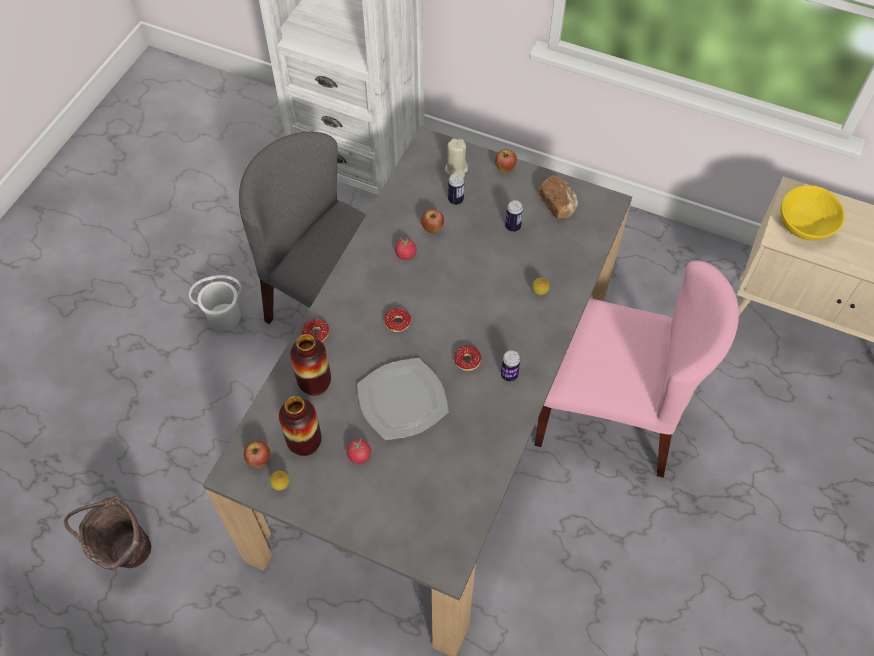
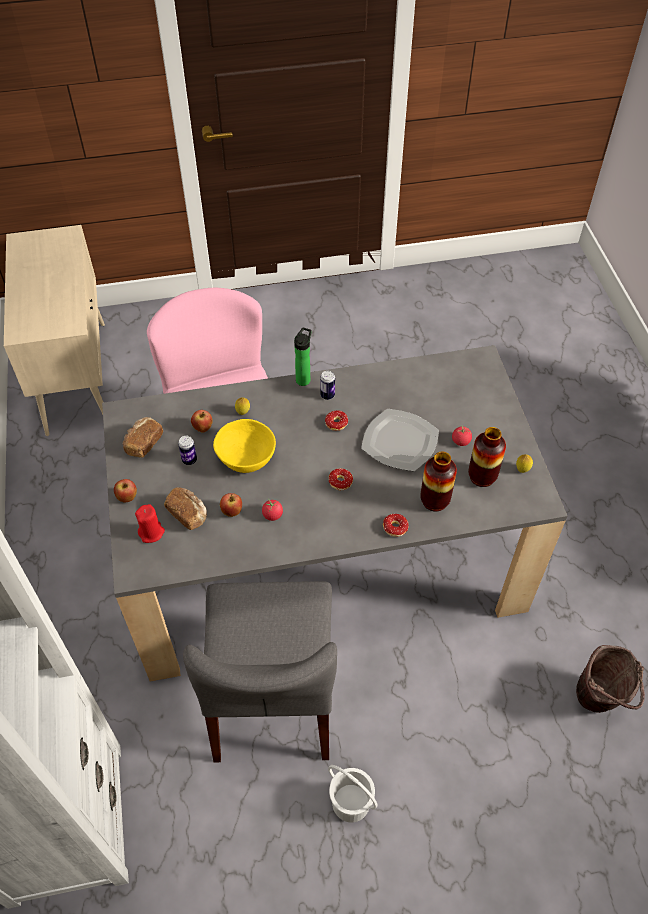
camera: 125 degrees left, 5 degrees down
apple [244,441,270,468] -> apple moved to [191,410,213,432]
beige candle [445,138,468,178] -> red candle [135,504,165,543]
can [448,173,464,205] -> bread [164,487,207,530]
yellow bowl [780,186,845,240] -> yellow bowl moved to [213,419,276,473]
none -> bottle [294,328,311,386]

